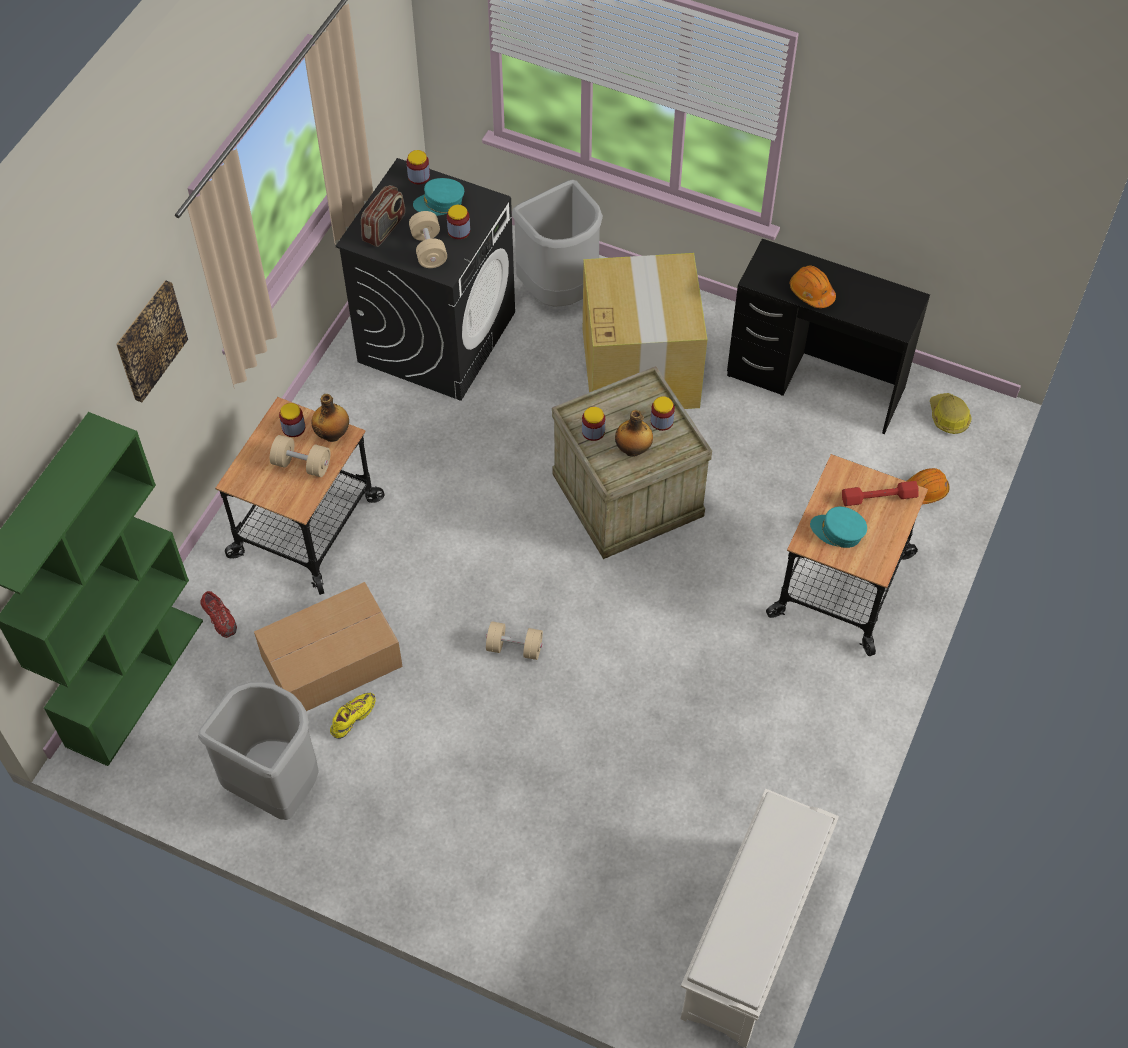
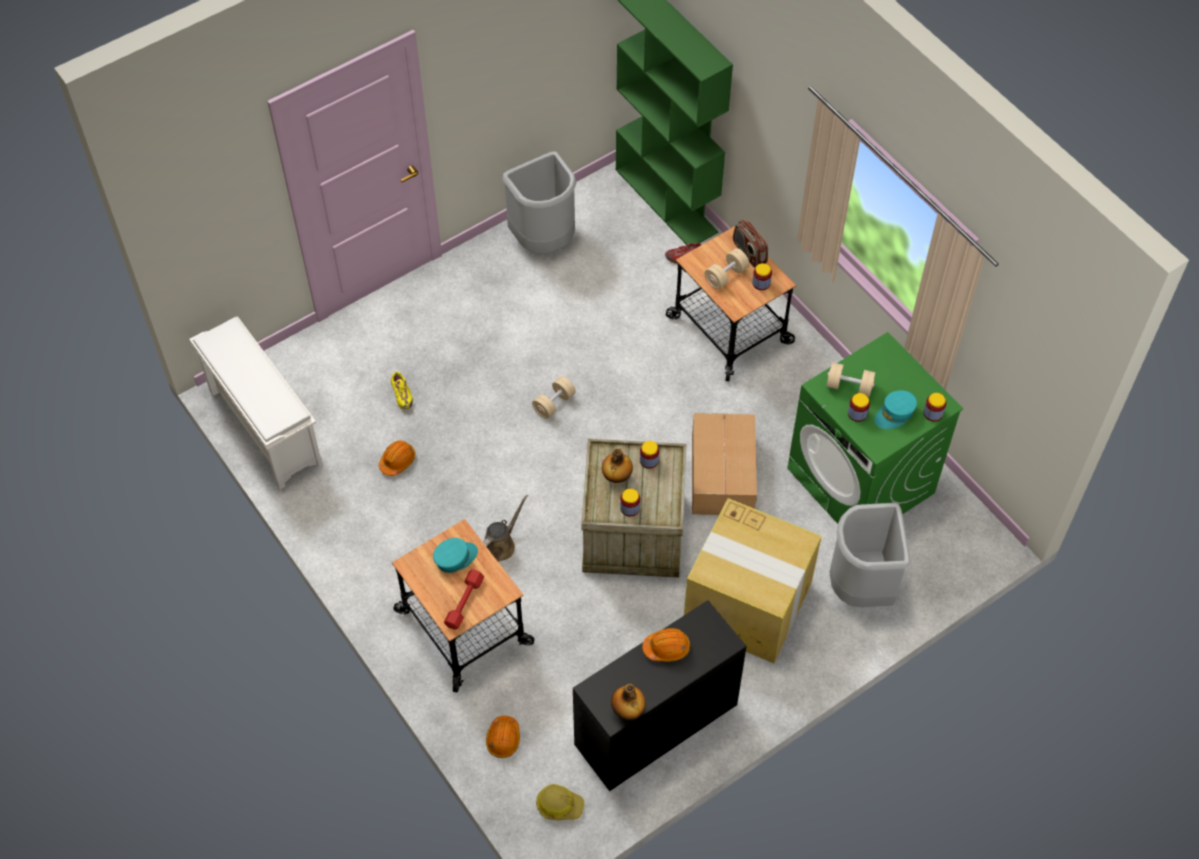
camera: 120 degrees right, 0 degrees up
picture [116,280,188,402] -> none
cardboard box [254,582,403,711] -> cardboard box moved to [692,413,757,515]
bottle [311,394,349,442] -> bottle moved to [611,684,646,720]
yellow shoe [330,693,375,739] -> yellow shoe moved to [391,372,413,410]
black washing machine [336,158,515,401] -> green washing machine [787,332,963,524]
radio [361,185,405,247] -> radio moved to [733,220,768,268]
turquoise cap [413,178,464,216] -> turquoise cap turned 150 degrees counterclockwise [874,390,917,429]
none -> orange hard hat [379,440,416,476]
none -> brown watering can [483,494,528,562]

